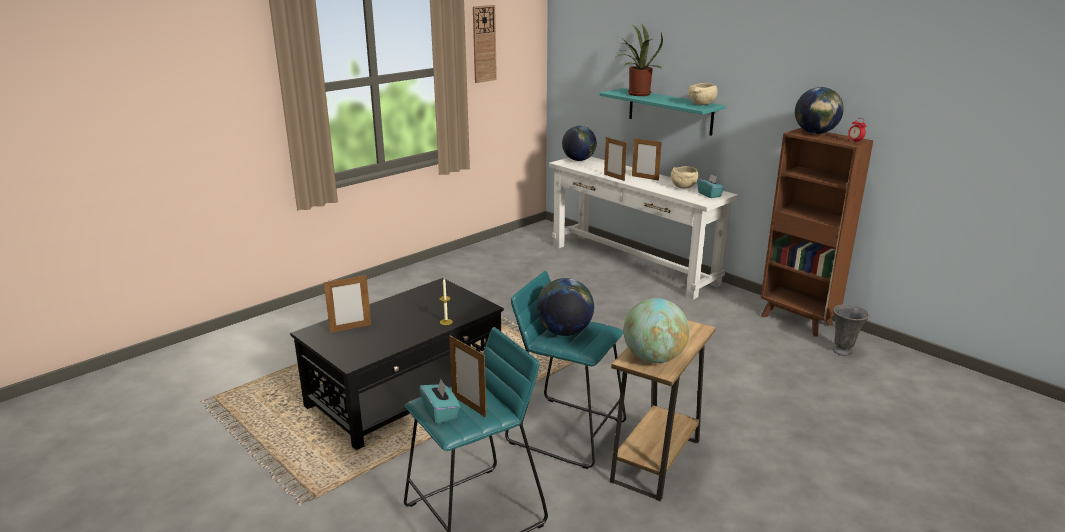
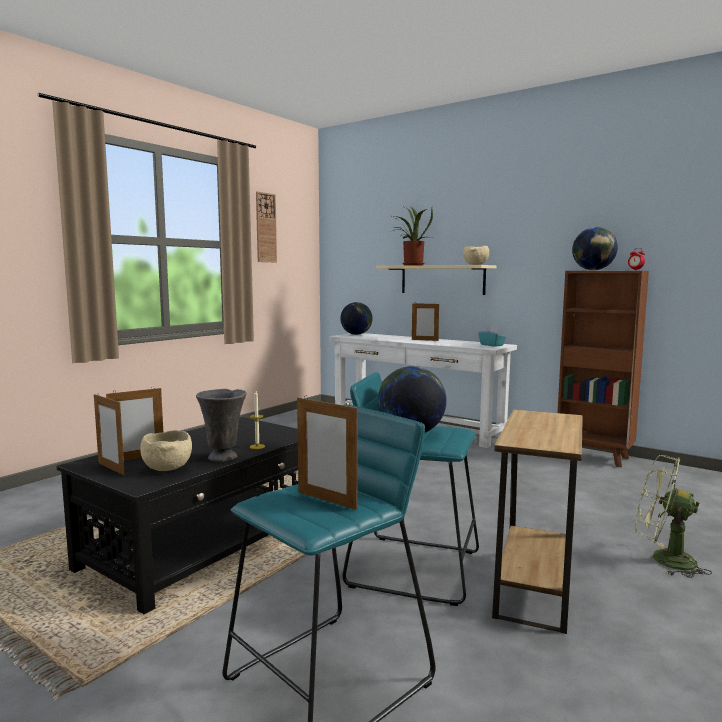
camera: 10 degrees left, 15 degrees down
turquoise tissue box [420,379,460,424] -> none
turquoise shelf [599,88,725,136] -> beige shelf [376,265,497,295]
picture frame [604,137,627,181] -> picture frame moved to [94,393,125,475]
globe [623,298,689,363] -> none
beige bowl [671,166,699,189] -> beige bowl moved to [140,430,192,471]
grey vase [833,304,870,356] -> grey vase moved to [196,389,247,462]
none -> green fan [635,455,712,578]

